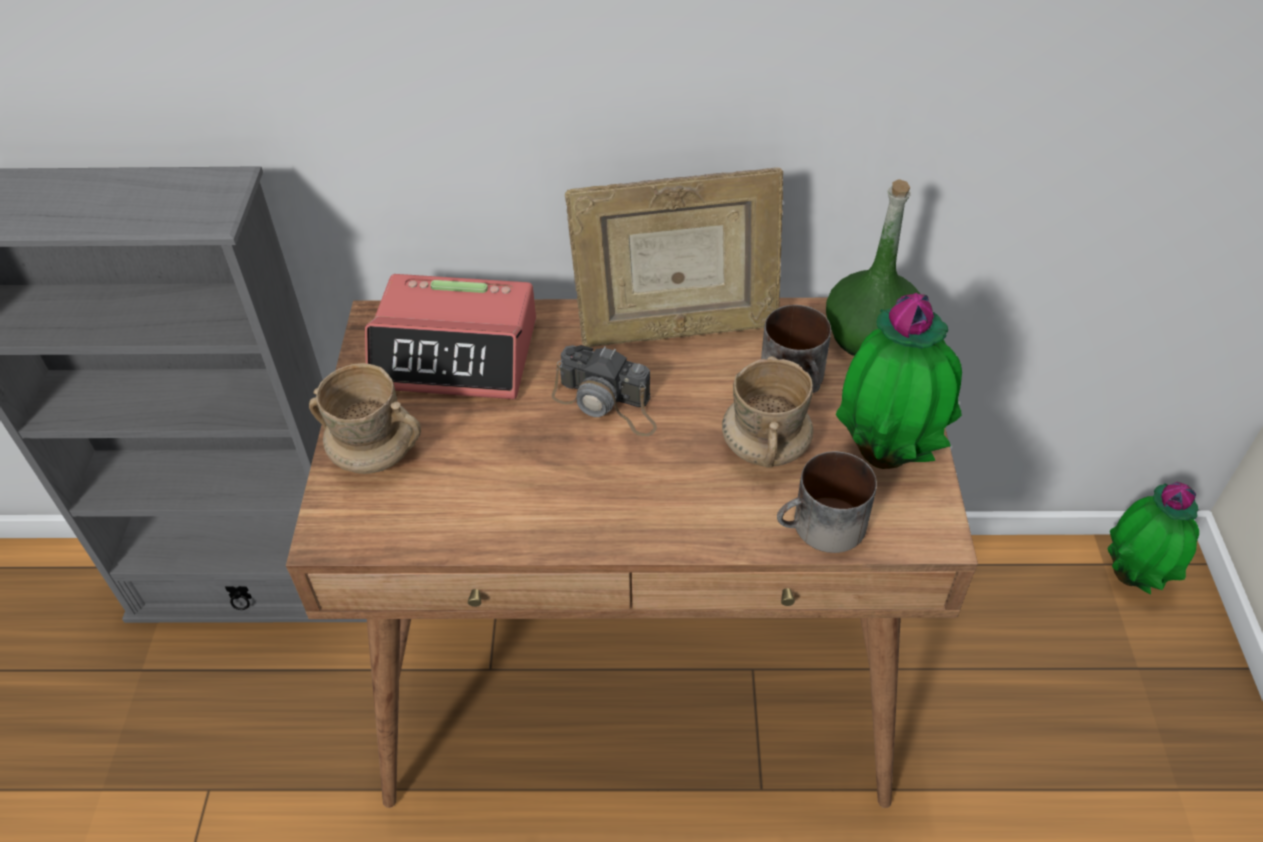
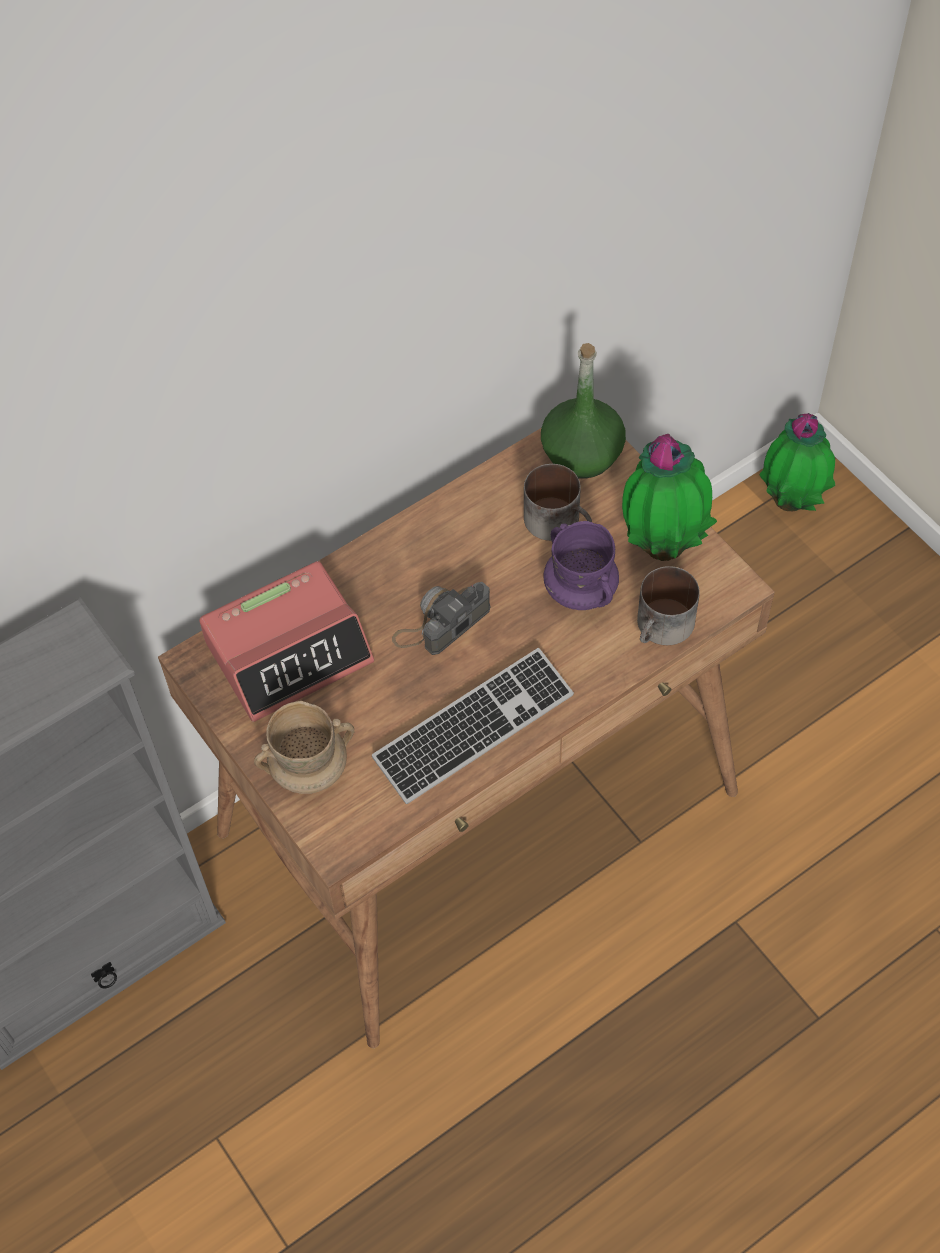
camera: 35 degrees left, 10 degrees up
camera [551,345,657,436] -> camera turned 150 degrees clockwise [392,582,491,655]
picture frame [565,167,783,347] -> none
beige mug [722,356,814,468] -> purple mug [544,521,619,610]
none -> keyboard [372,648,574,804]

